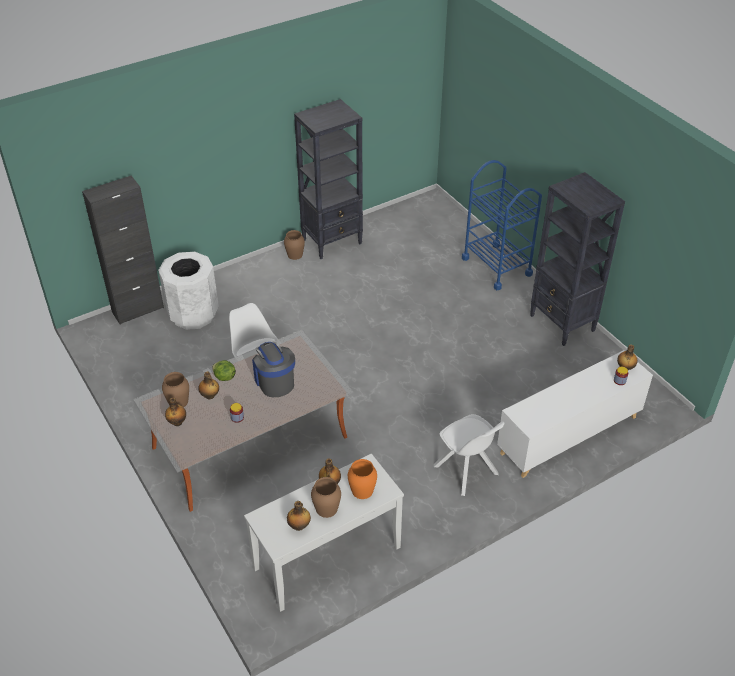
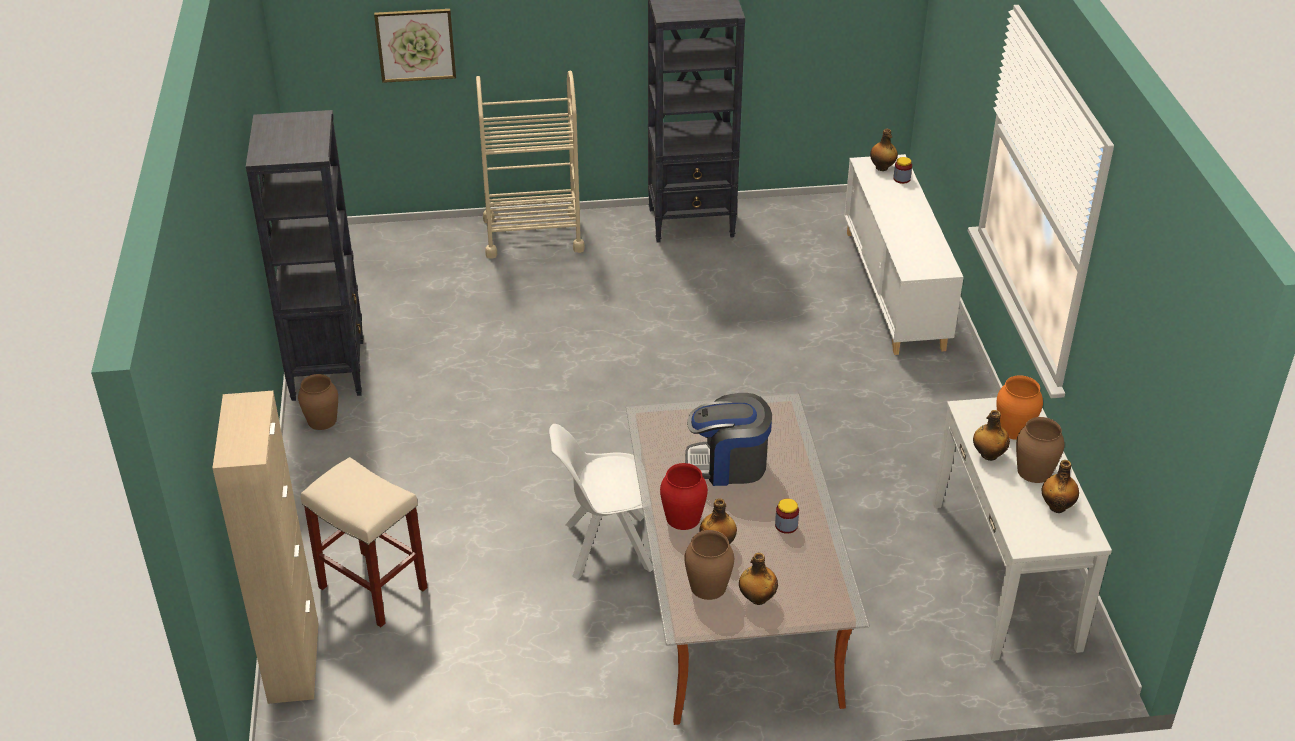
camera: 65 degrees left, 5 degrees down
black cabinet [82,175,164,325] -> beige cabinet [212,391,319,704]
white trash can [158,252,219,330] -> beige stool [301,457,428,627]
lettuce [212,360,236,381] -> red vase [660,463,708,530]
white chair [434,414,504,496] -> none
blue cart [462,160,542,290] -> beige cart [476,71,585,259]
none -> picture [374,9,456,83]

